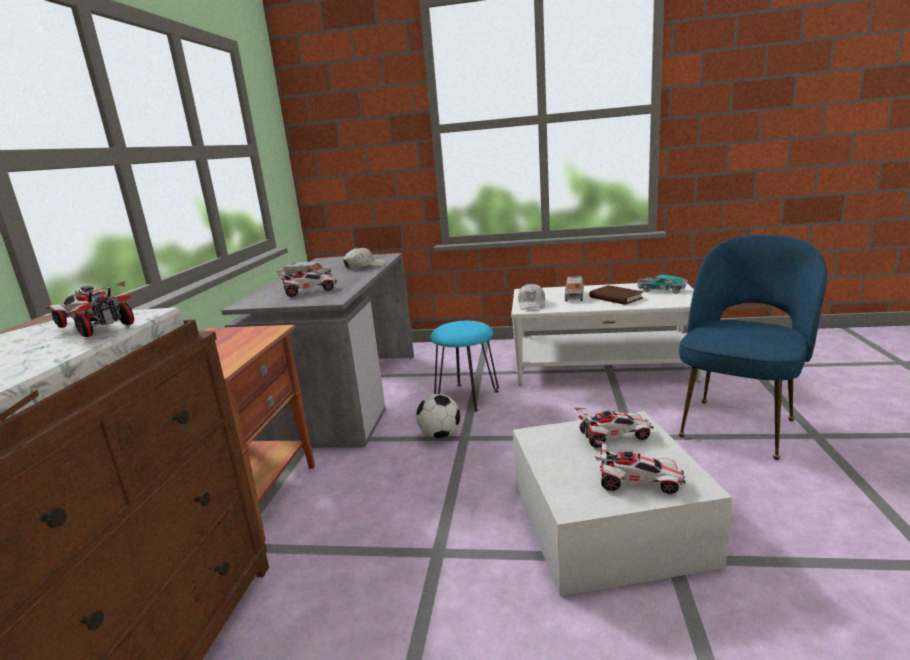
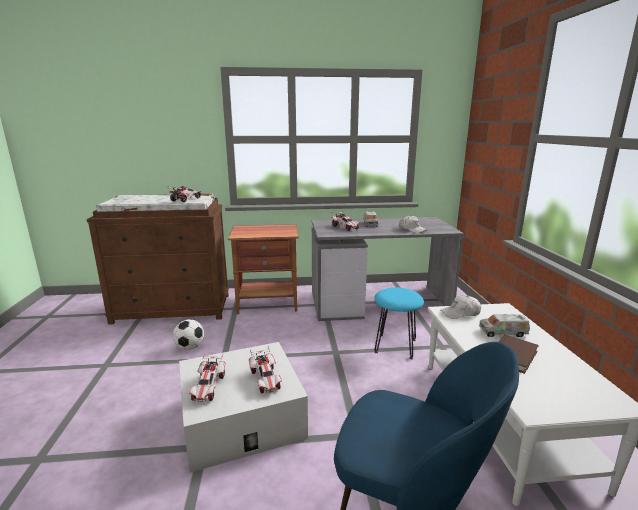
camera: 75 degrees right, 0 degrees up
football [416,394,460,439] -> football moved to [173,319,204,350]
toy car [637,275,688,294] -> none

